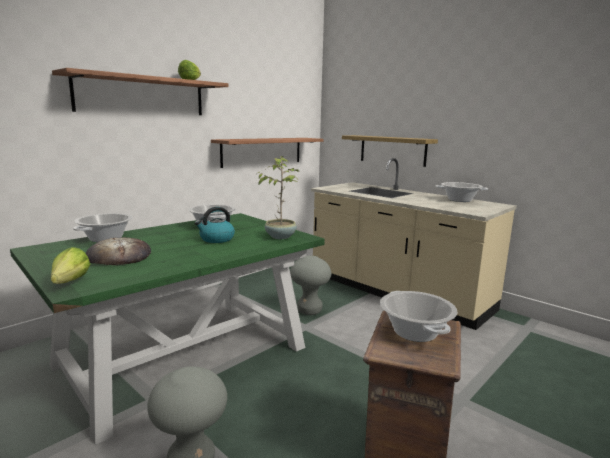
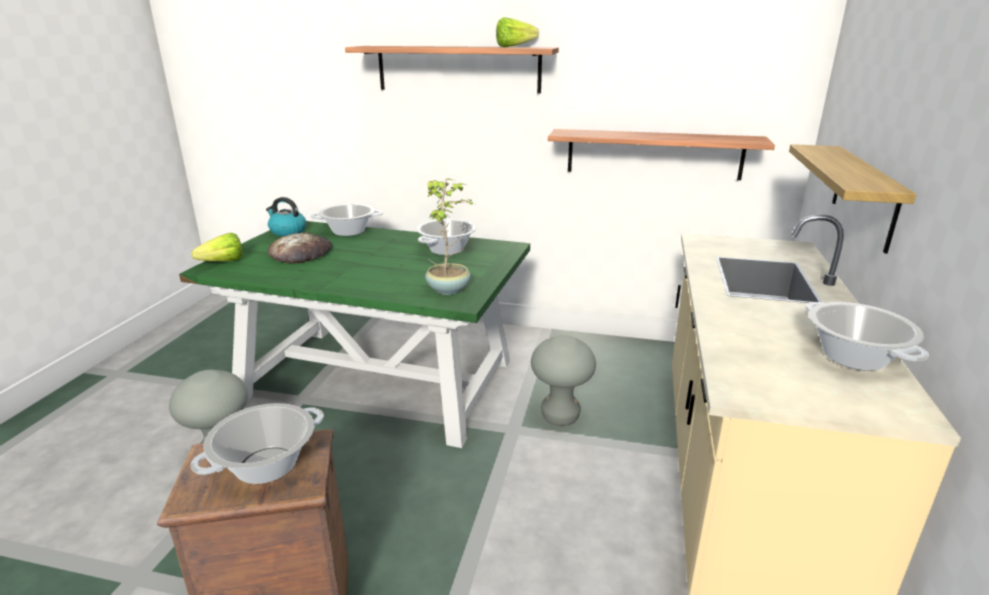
camera: 60 degrees right, 10 degrees up
kettle [195,207,235,243] -> kettle moved to [266,197,306,236]

